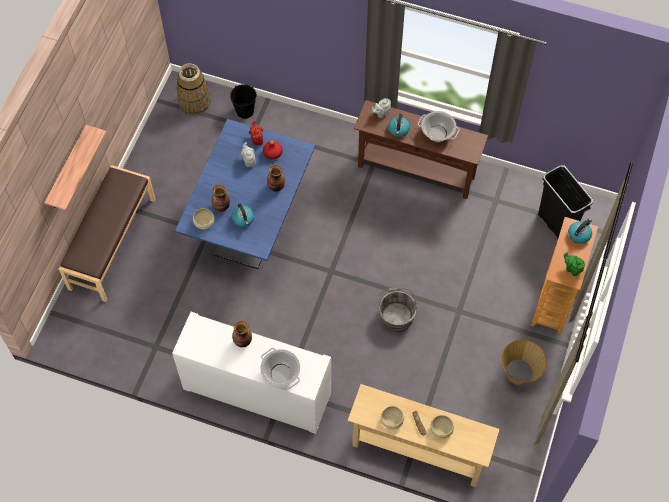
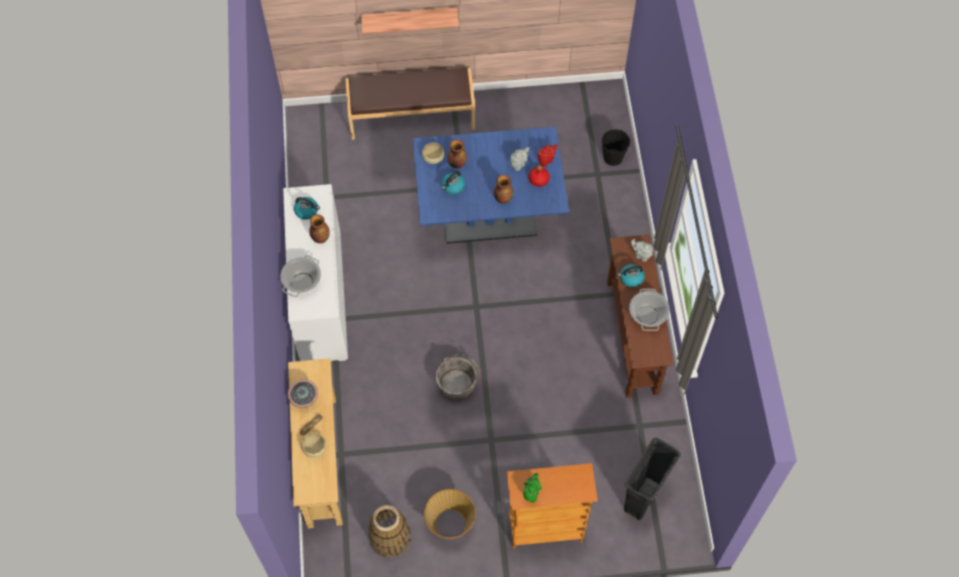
camera: 65 degrees right, 0 degrees up
basket [176,63,211,116] -> basket moved to [369,505,411,558]
beige bowl [381,406,404,429] -> potted plant [288,379,318,408]
kettle [568,218,592,244] -> kettle moved to [294,197,320,220]

